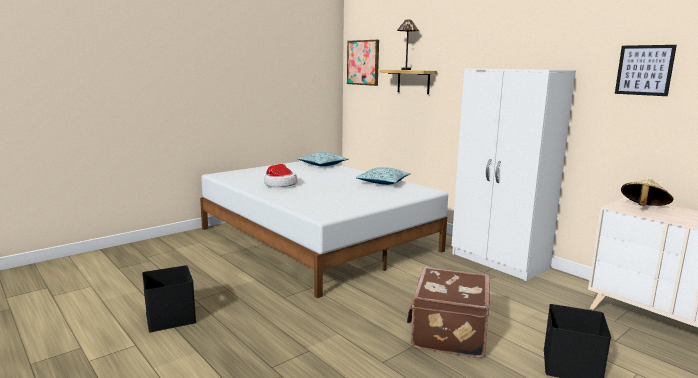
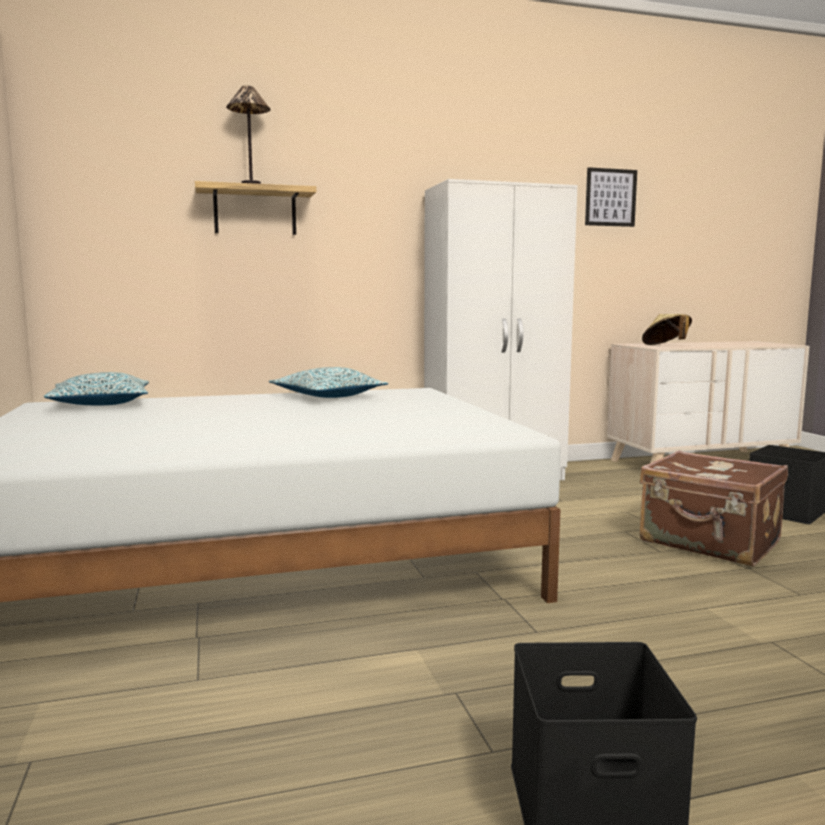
camera: 65 degrees left, 5 degrees down
hat [264,164,297,187] -> none
picture [347,40,379,86] -> none

